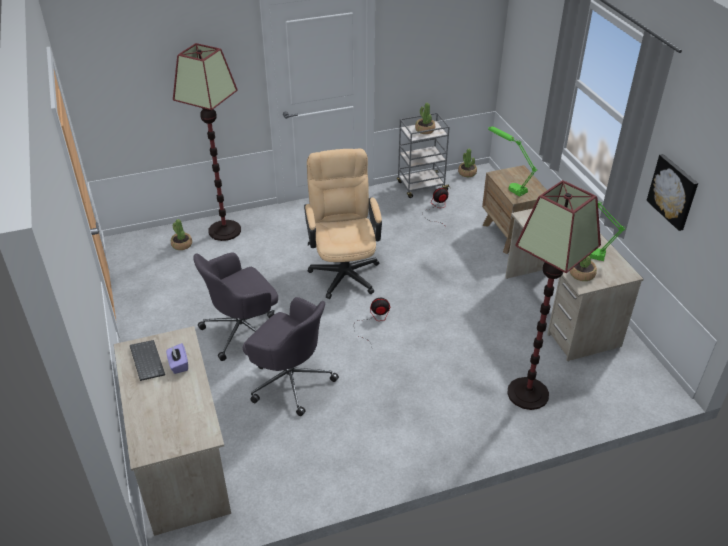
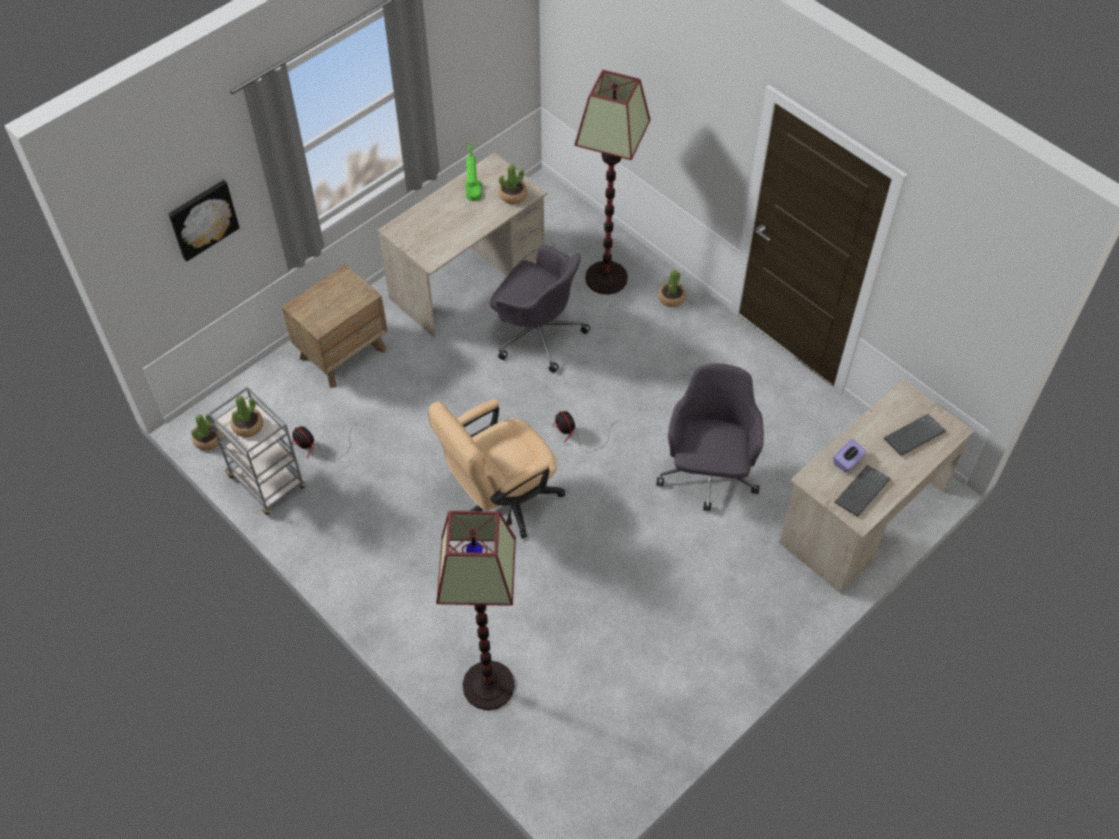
camera: 115 degrees left, 15 degrees up
potted plant [171,219,192,250] -> potted plant moved to [658,270,686,307]
grey office chair [193,253,278,361] -> grey office chair moved to [490,245,590,373]
green table lamp [488,127,537,197] -> none
picture [646,154,698,231] -> picture moved to [168,180,240,261]
none -> keyboard [884,414,946,456]

